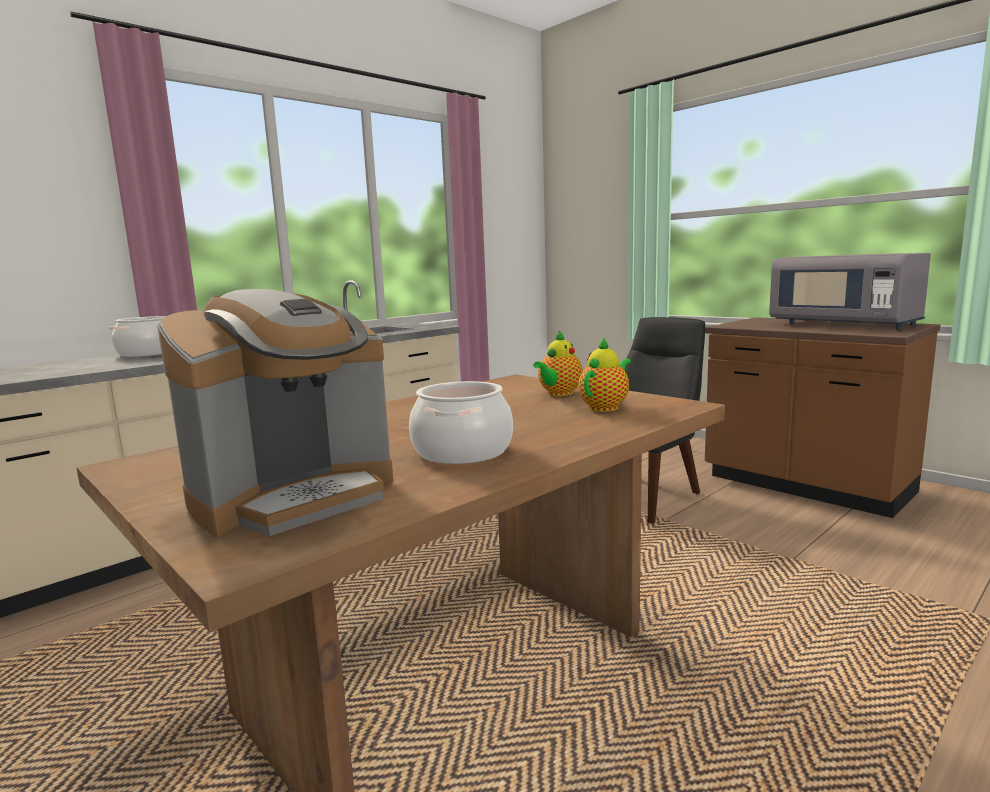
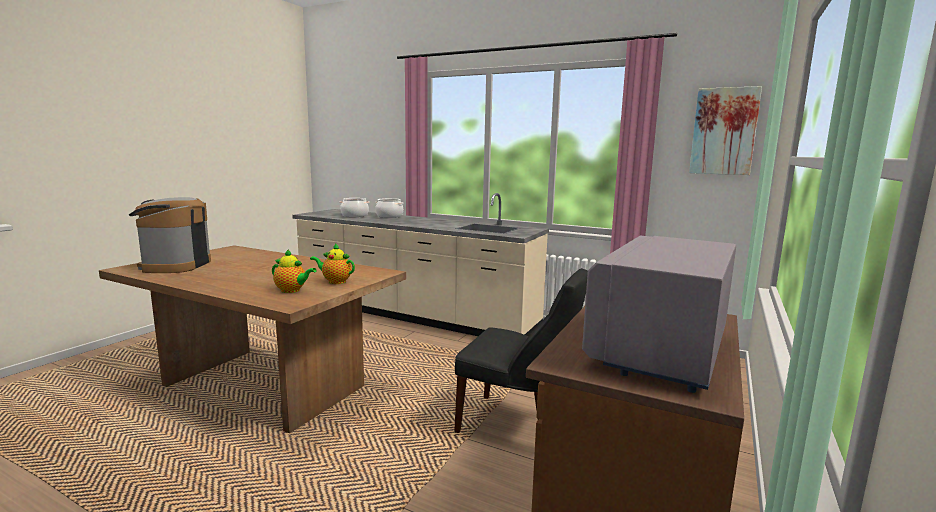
camera: 70 degrees right, 0 degrees up
coffee machine [157,289,393,537] -> coffee machine turned 60 degrees clockwise [129,197,211,273]
cooking pot [409,381,513,464] -> cooking pot moved to [339,198,370,217]
none -> picture [689,86,762,175]

